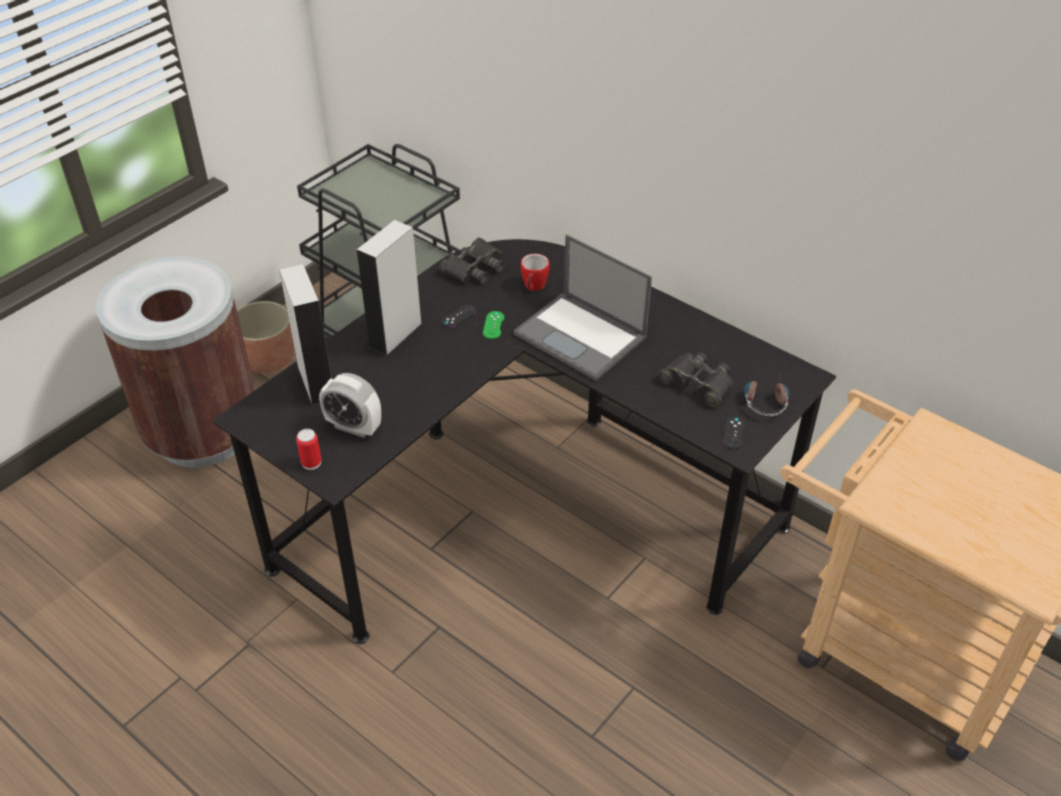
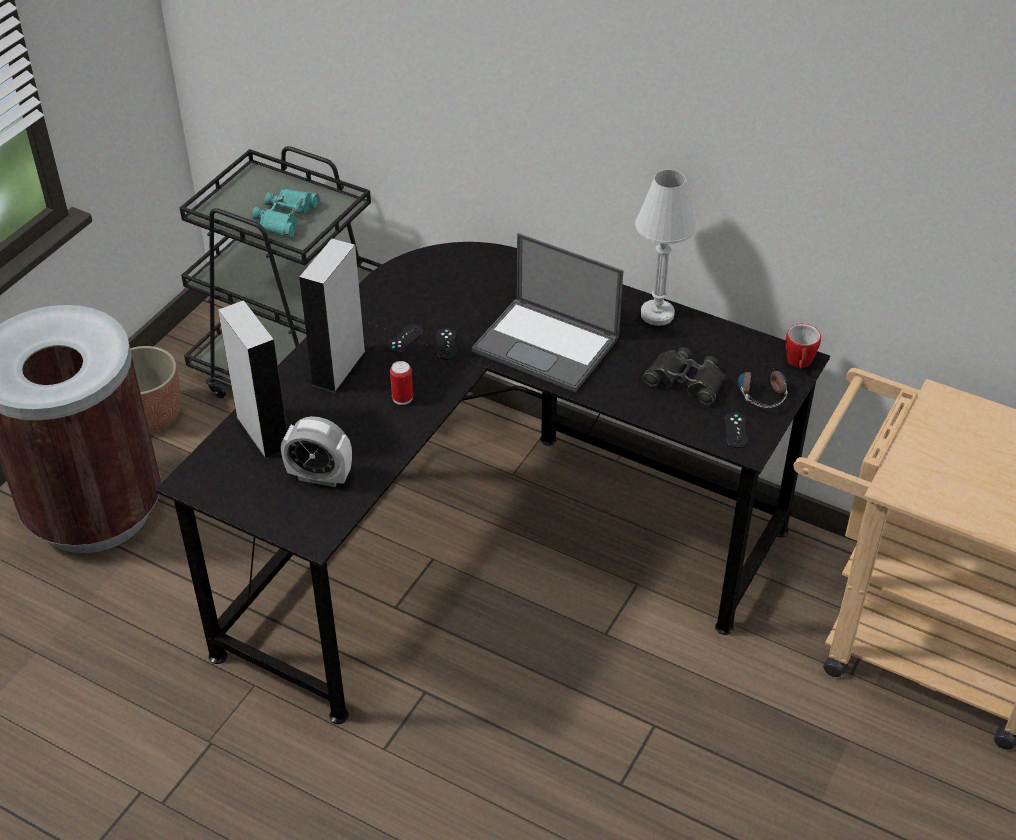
camera: 10 degrees left, 0 degrees up
can [296,429,321,470] -> can moved to [390,361,413,405]
black binoculars [439,237,505,283] -> none
green game controller [483,311,504,339] -> black game controller [436,328,457,360]
mug [521,254,550,291] -> mug moved to [786,324,821,369]
none -> turquoise binoculars [252,188,319,238]
none -> white table lamp [635,170,696,326]

